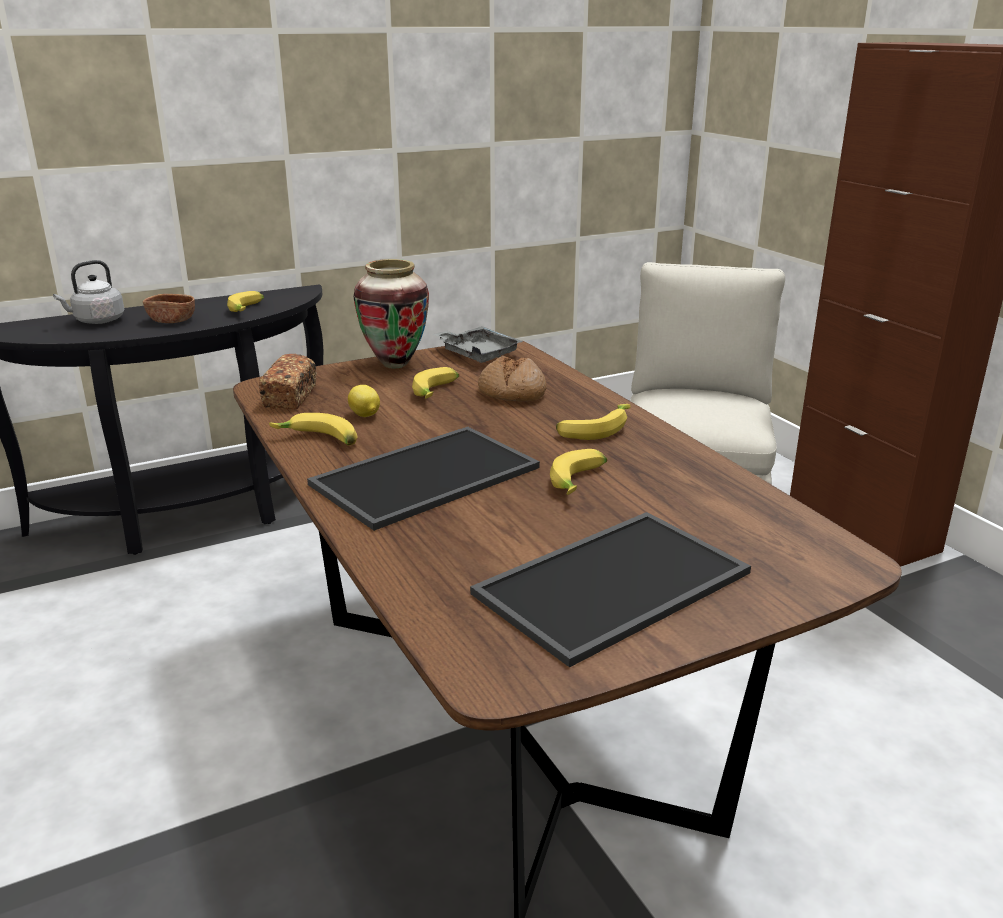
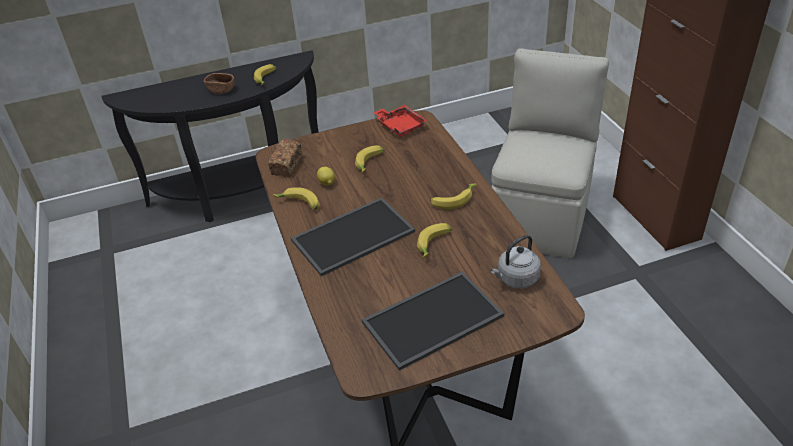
camera: 10 degrees right, 15 degrees up
grey kettle [53,260,124,324] -> grey kettle moved to [491,235,541,288]
vase [354,259,429,368] -> none
grey tray [433,326,523,363] -> red tray [373,105,427,137]
bread [478,356,547,401] -> none

